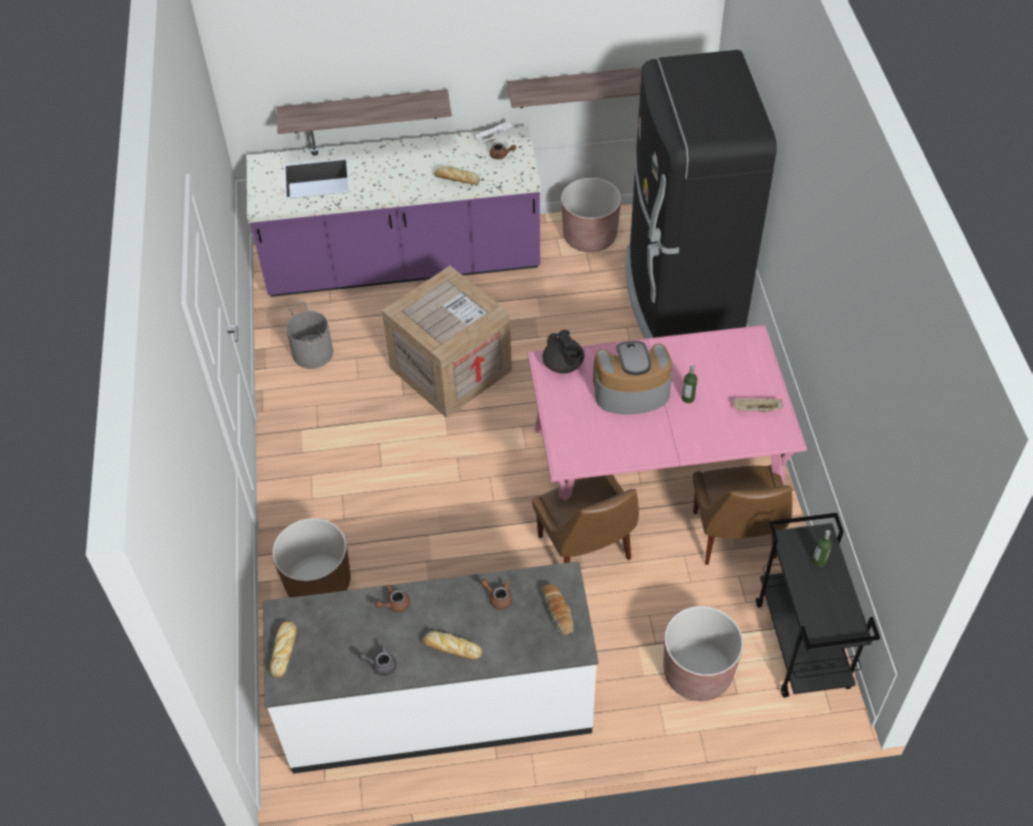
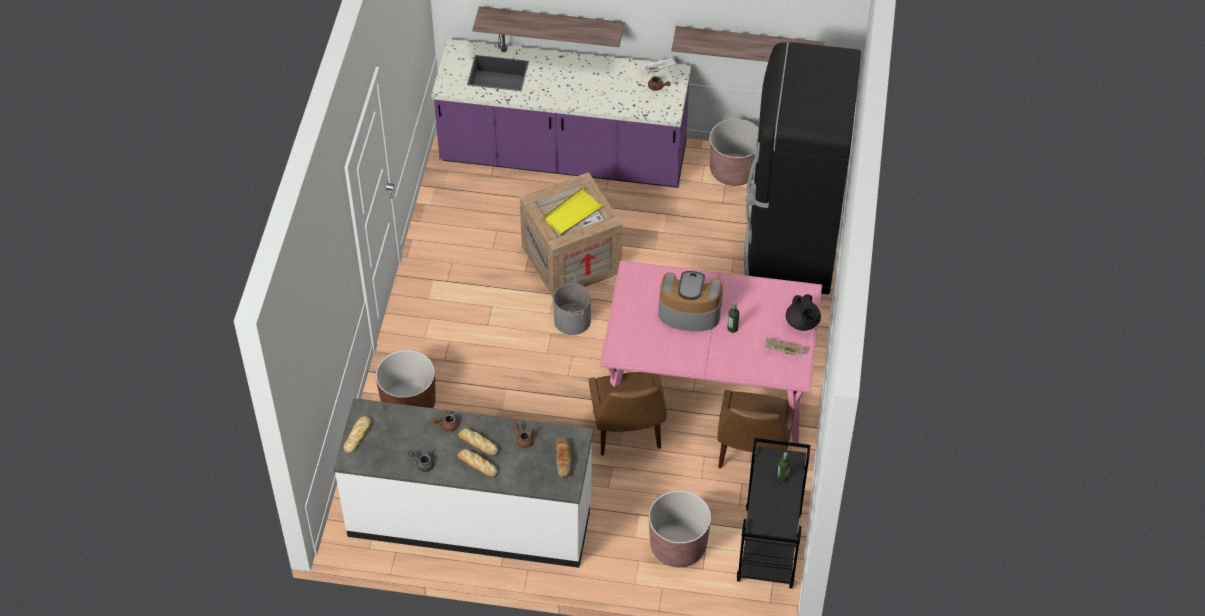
camera: 15 degrees right, 0 degrees up
grey bucket [286,302,333,369] -> grey bucket moved to [554,275,591,335]
bread [434,166,480,185] -> bread moved to [458,429,498,456]
black teapot [542,330,584,374] -> black teapot moved to [786,294,821,331]
none -> yellow tray [542,187,605,236]

